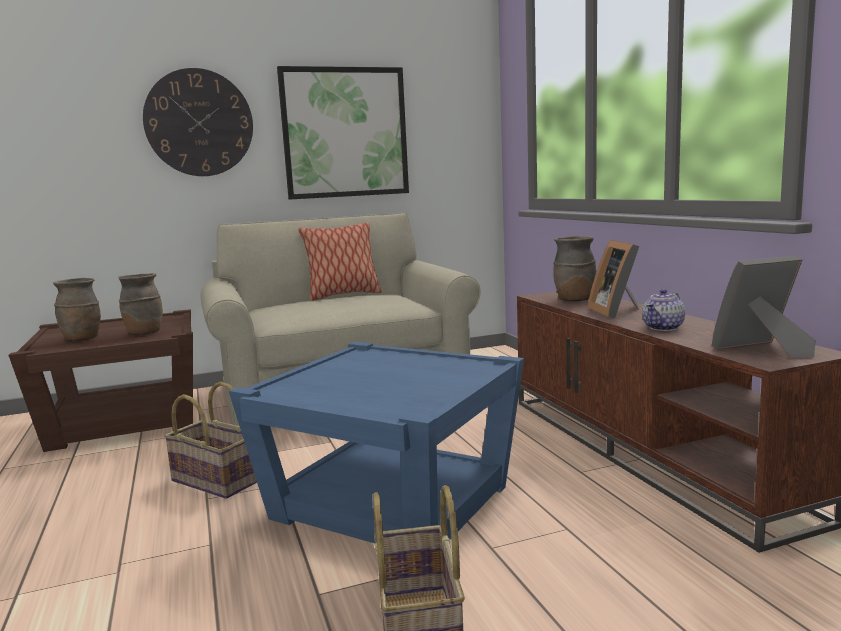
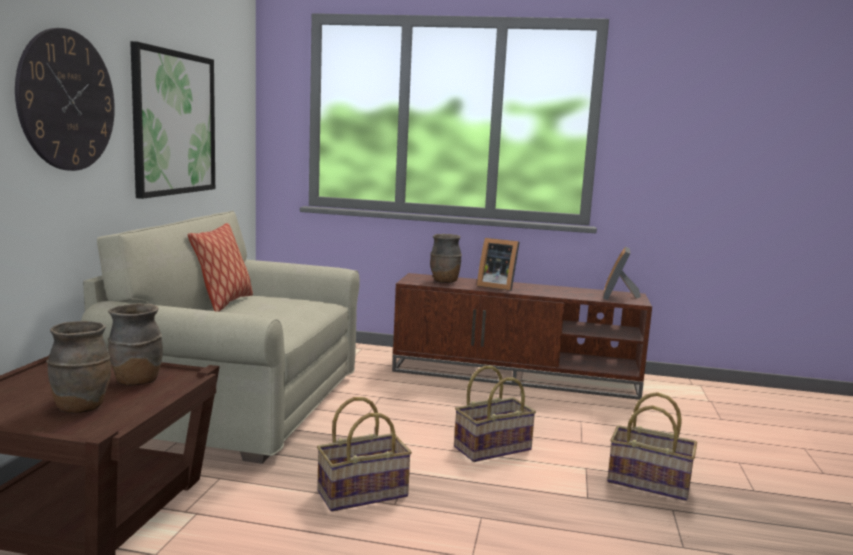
camera: 60 degrees left, 0 degrees up
blue side table [229,342,524,544] -> basket [454,366,536,462]
teapot [642,289,685,331] -> none

